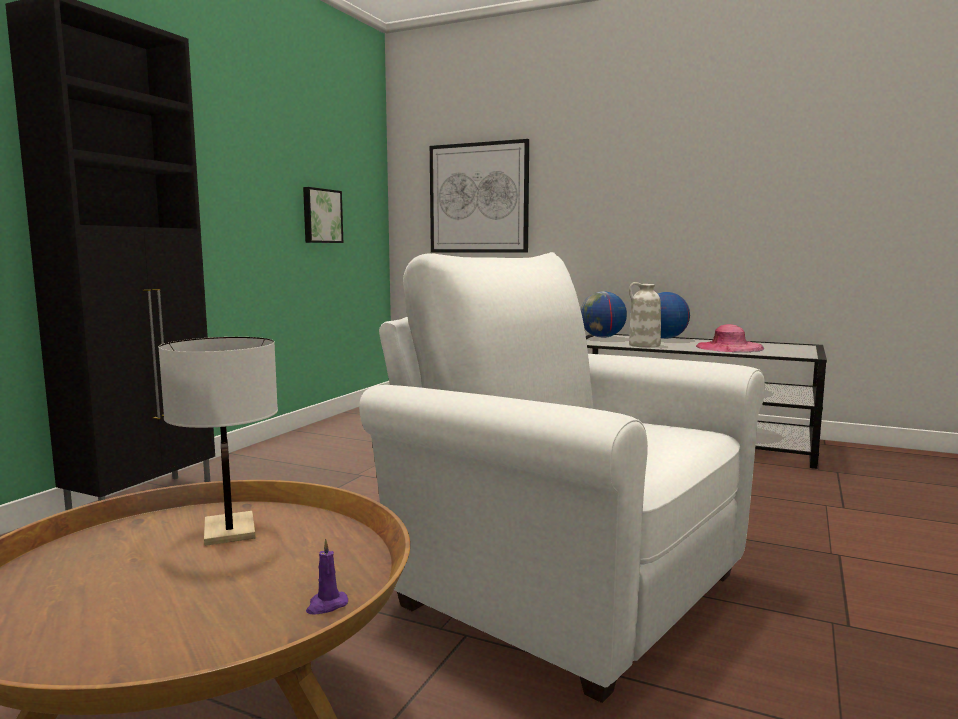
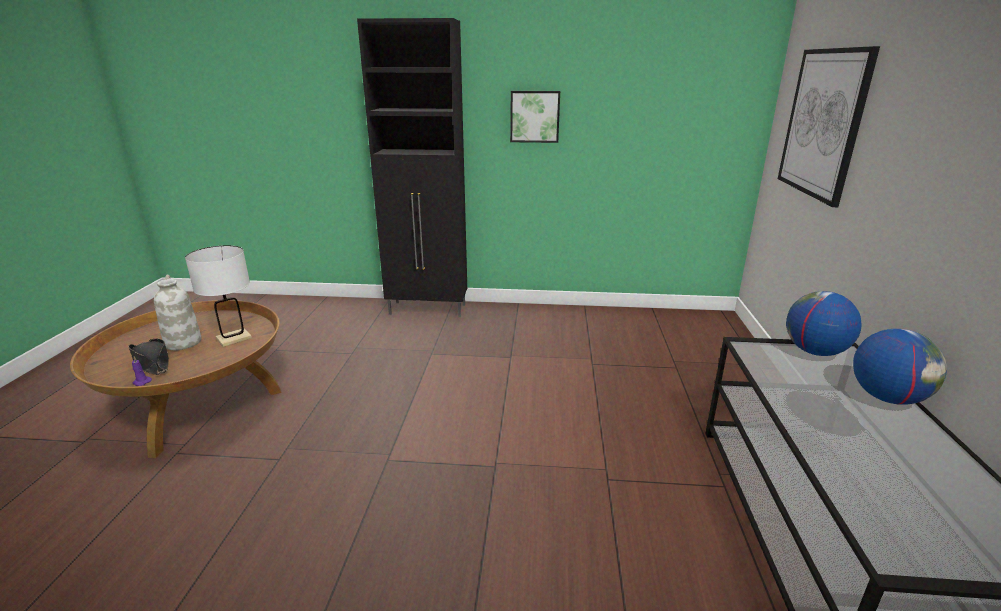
camera: 70 degrees right, 15 degrees up
picture [303,187,343,243] -> picture moved to [510,91,560,143]
white armchair [359,252,765,703] -> none
white vase [629,282,661,347] -> white vase moved to [154,275,202,350]
pink hat [696,324,764,352] -> none
none -> black hat [128,338,169,375]

